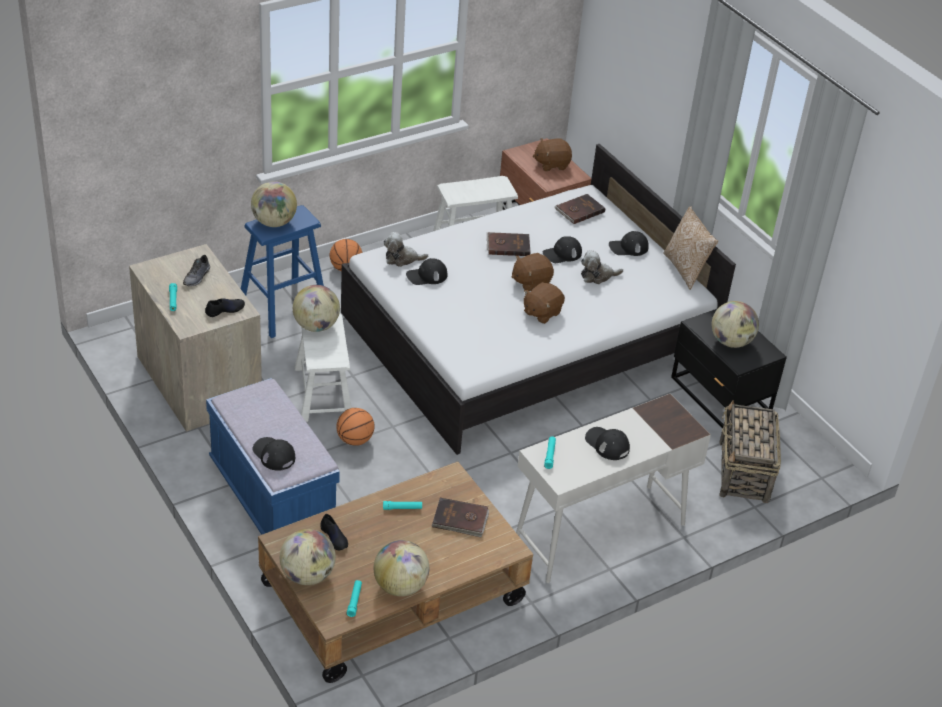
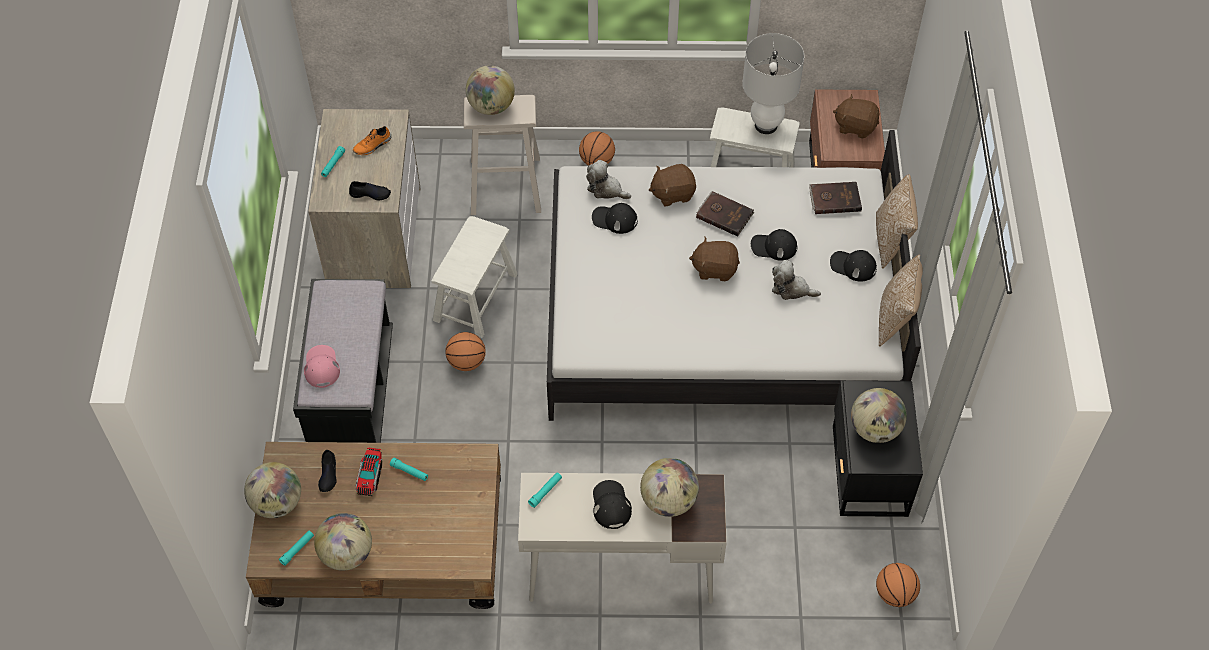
camera: 35 degrees right, 15 degrees up
grey shoe [183,255,210,286] -> orange shoe [353,126,392,155]
blue bench [206,378,340,535] -> black bench [293,279,393,443]
blue stool [241,205,324,338] -> beige stool [464,95,541,215]
black cap [252,437,295,471] -> pink cap [304,345,340,388]
globe [293,285,340,332] -> globe moved to [640,458,699,517]
brown book [432,498,489,537] -> none
brown plush toy [524,282,565,324] -> brown plush toy moved to [649,164,696,206]
basket [719,400,781,503] -> none
none -> toy truck [356,447,382,496]
none -> white table lamp [742,33,804,134]
none -> pillow [876,174,918,269]
none -> basketball [876,563,920,607]

